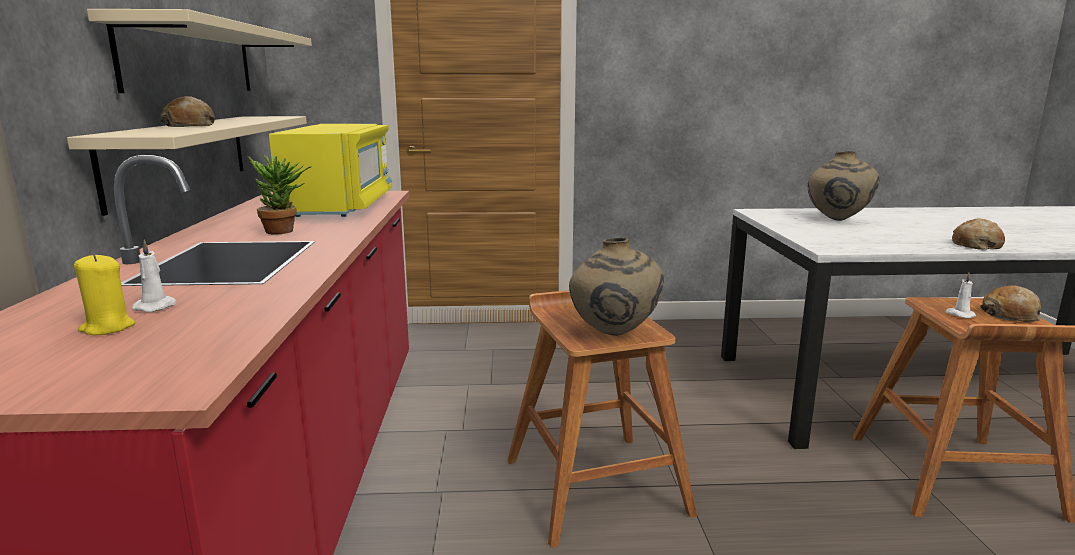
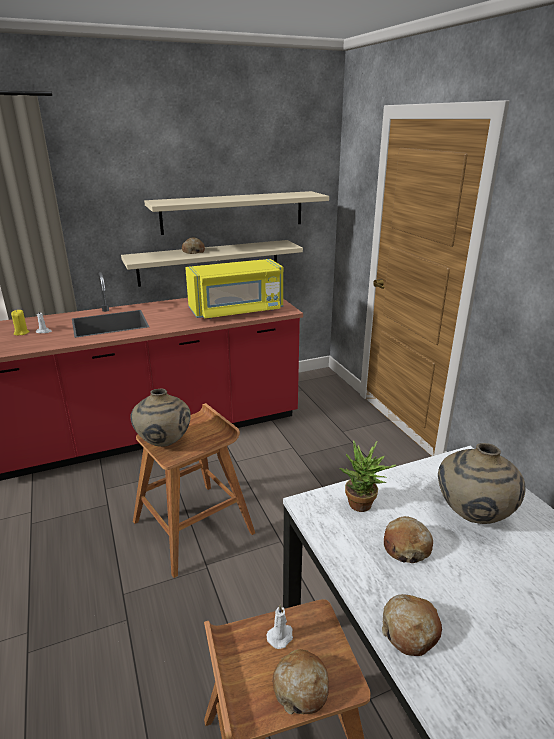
camera: 70 degrees right, 10 degrees up
potted plant [248,155,312,235] -> potted plant moved to [339,440,397,512]
none -> bread [384,516,433,563]

